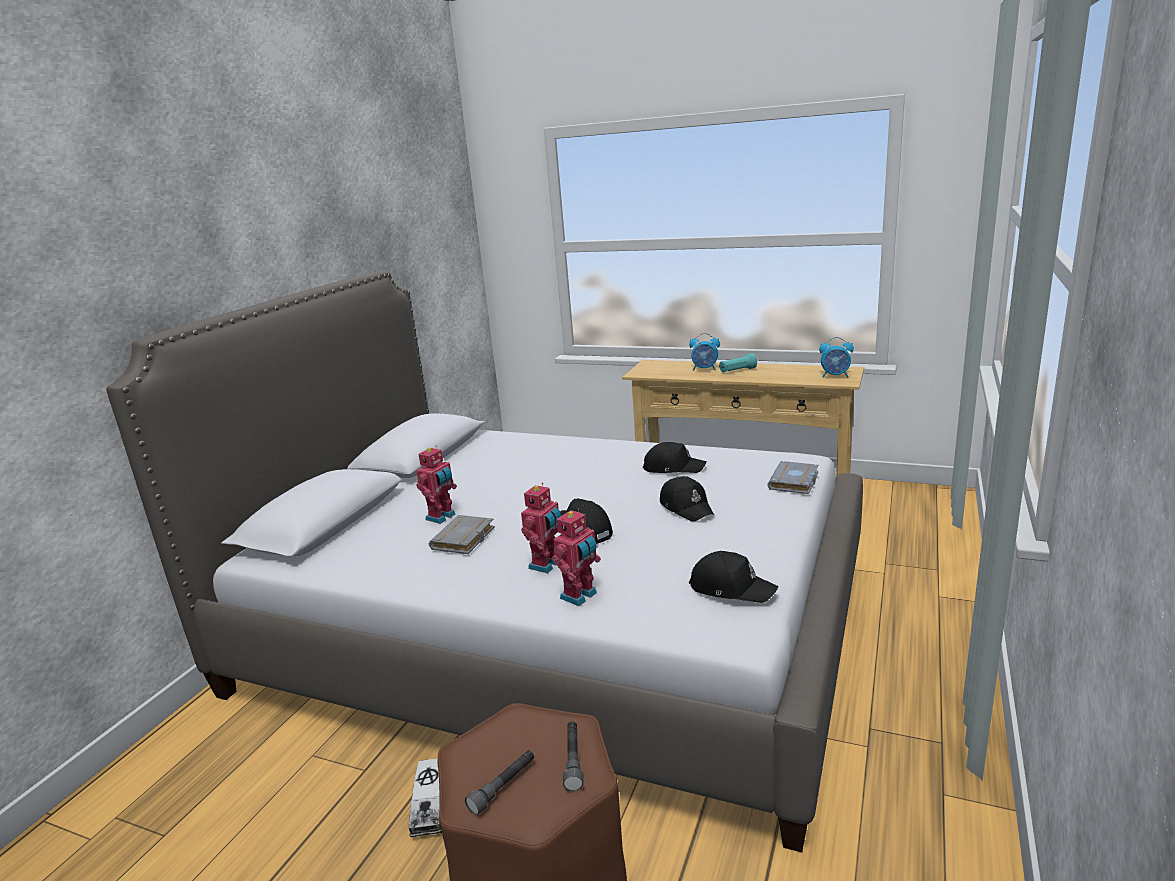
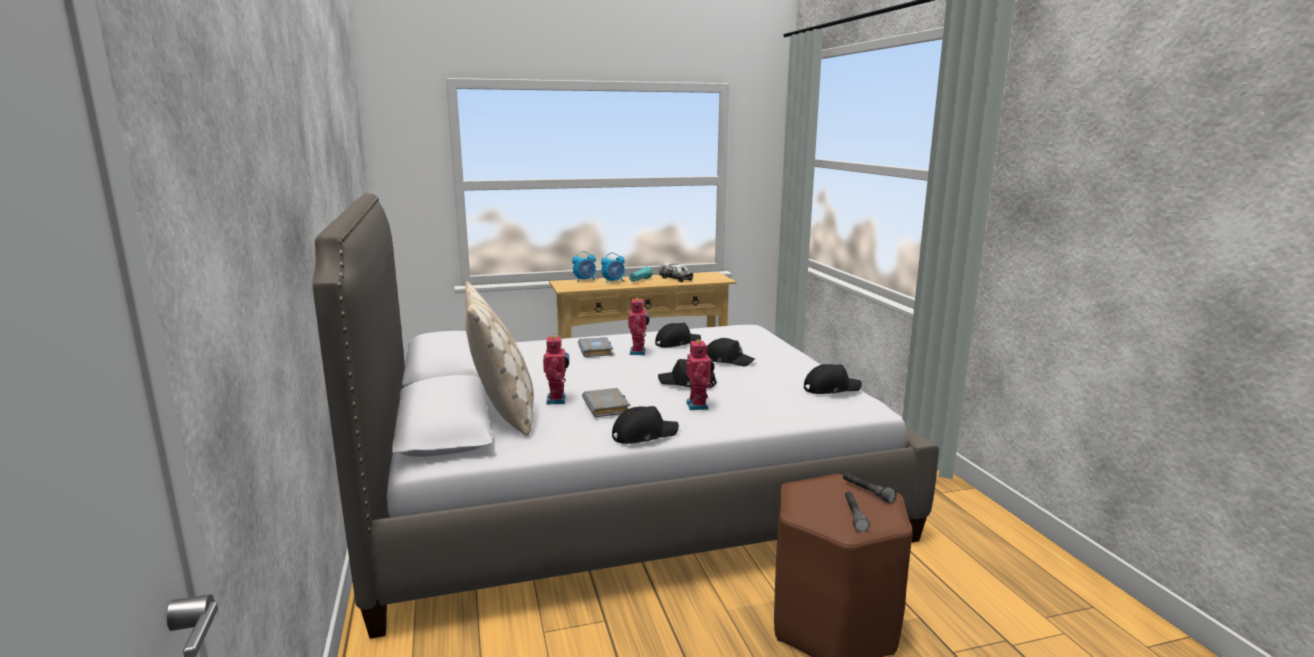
camera: 40 degrees left, 5 degrees down
toy truck [409,759,442,837] -> toy truck moved to [659,263,693,282]
toy robot [552,508,601,606] -> toy robot moved to [628,297,650,355]
grey book [767,461,819,494] -> grey book moved to [578,337,613,357]
alarm clock [819,337,854,377] -> alarm clock moved to [572,251,596,282]
none -> beige pillow [465,282,534,436]
none -> black cap [612,406,679,444]

